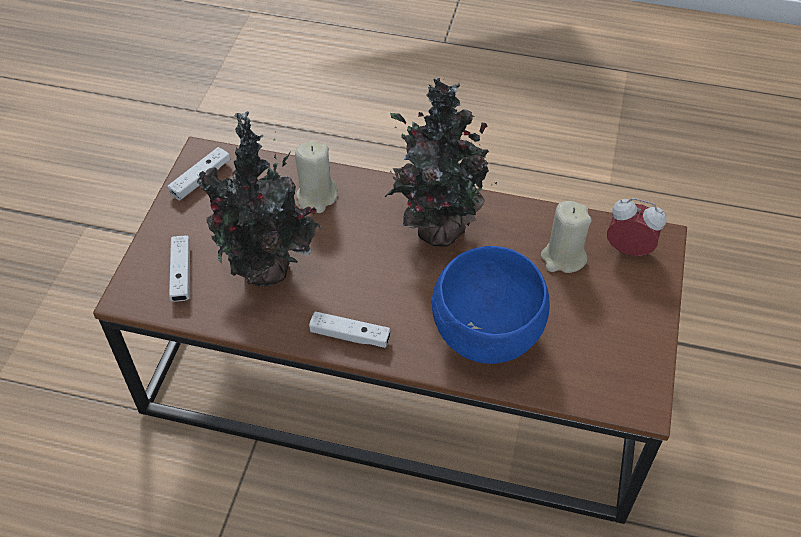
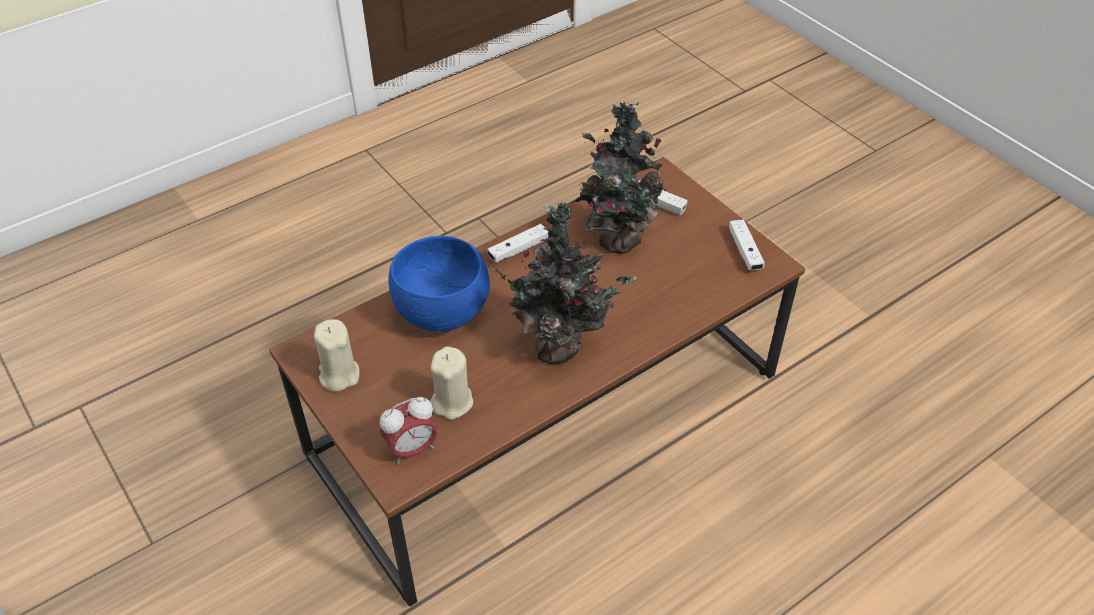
camera: 130 degrees right, 5 degrees down
beige candle [295,140,338,213] -> beige candle moved to [314,319,359,392]

